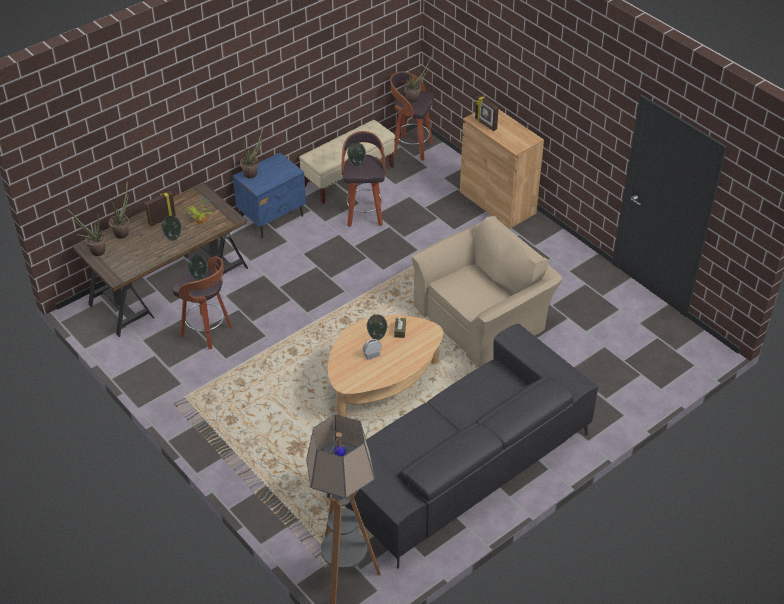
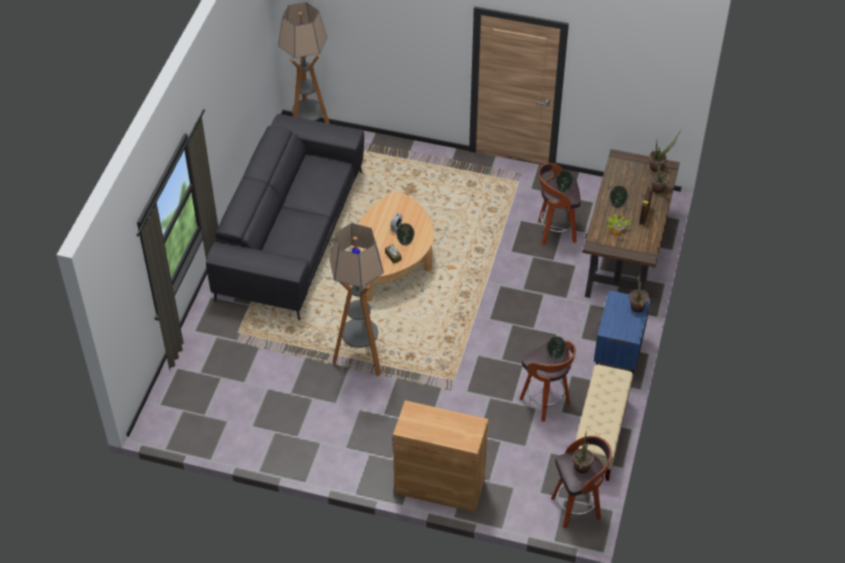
camera: 145 degrees right, 5 degrees up
beige armchair [411,216,562,367] -> floor lamp [329,223,384,376]
picture frame [475,95,499,131] -> none

